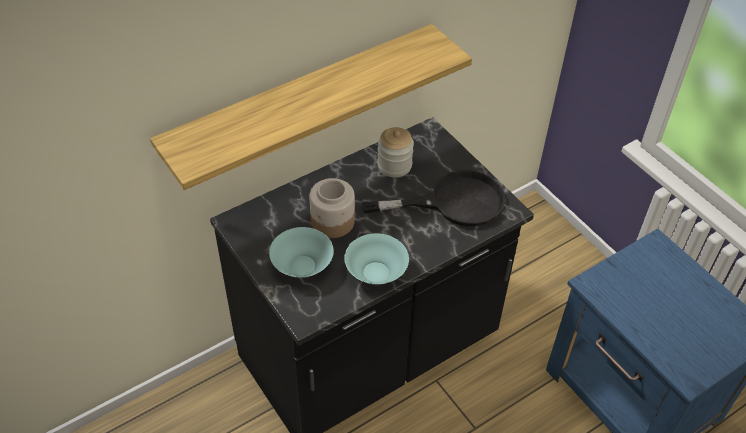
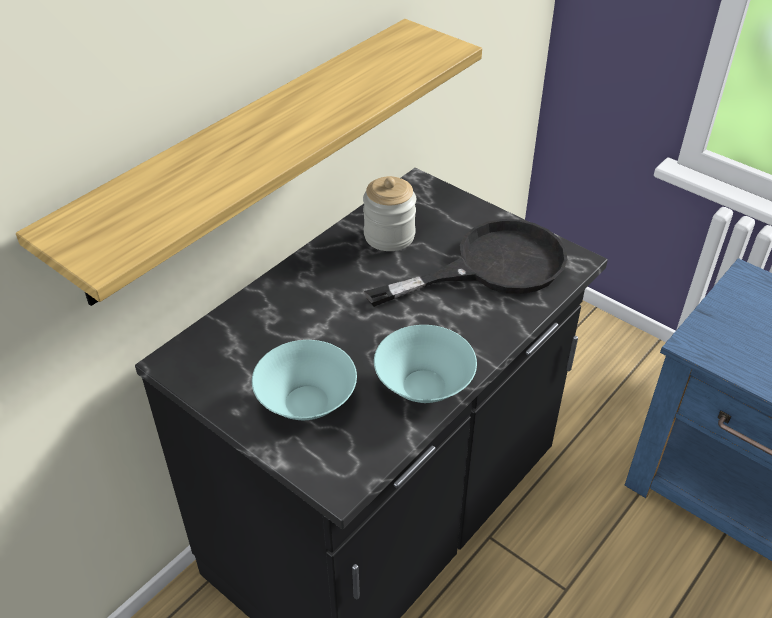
camera: 15 degrees left, 5 degrees down
jar [310,178,355,238] -> none

